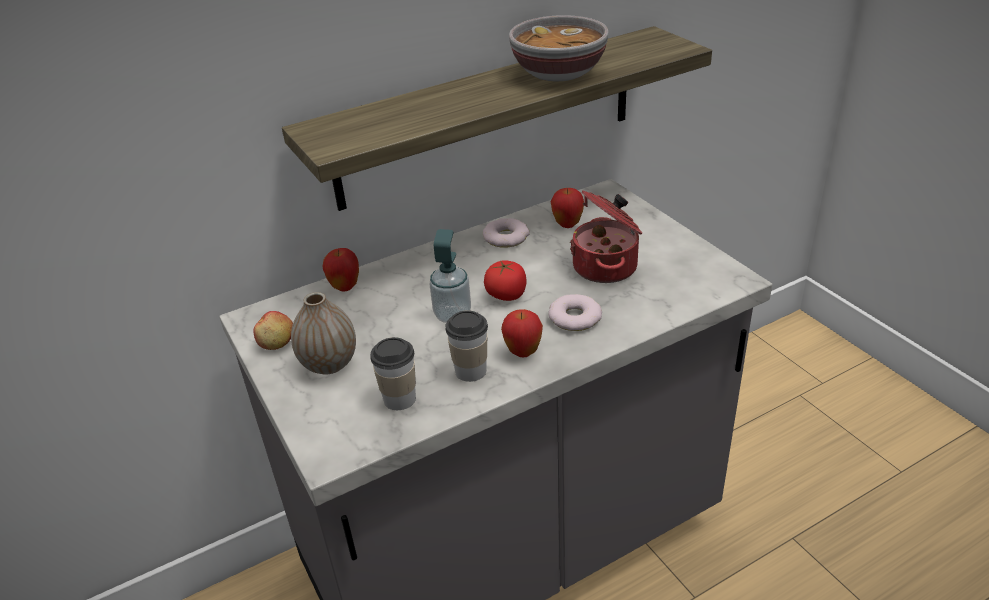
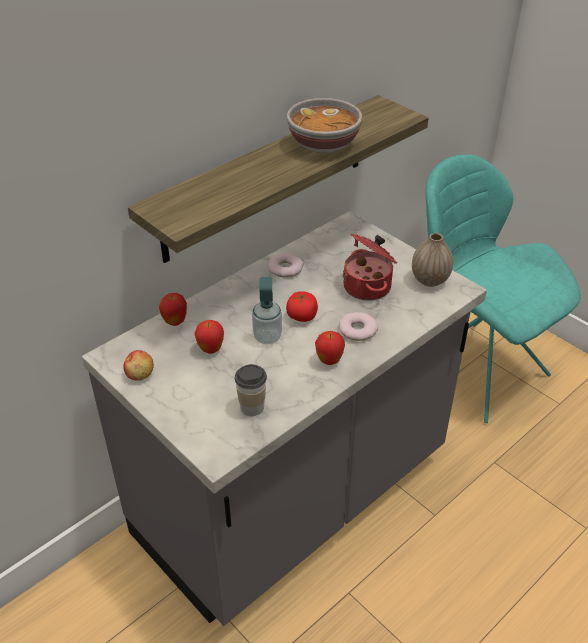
camera: 15 degrees left, 5 degrees up
vase [291,292,356,375] -> vase moved to [412,233,454,287]
cup [446,310,488,382] -> none
apple [551,188,584,228] -> apple moved to [194,320,224,354]
none -> turquoise chair [425,155,581,423]

